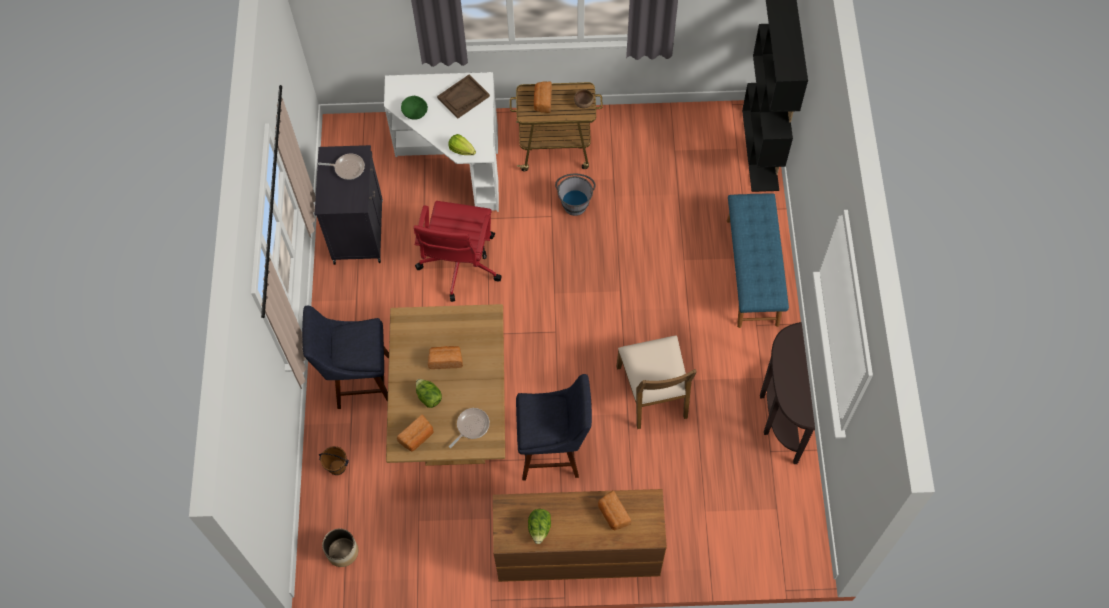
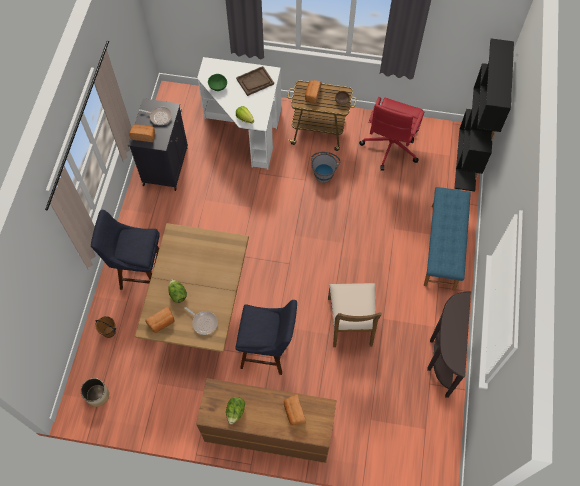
camera: 10 degrees right, 0 degrees up
red office chair [414,201,502,302] -> red office chair moved to [359,97,425,171]
bread [428,346,463,369] -> bread moved to [129,124,155,142]
frying pan [449,408,490,448] -> frying pan turned 75 degrees clockwise [185,307,218,335]

